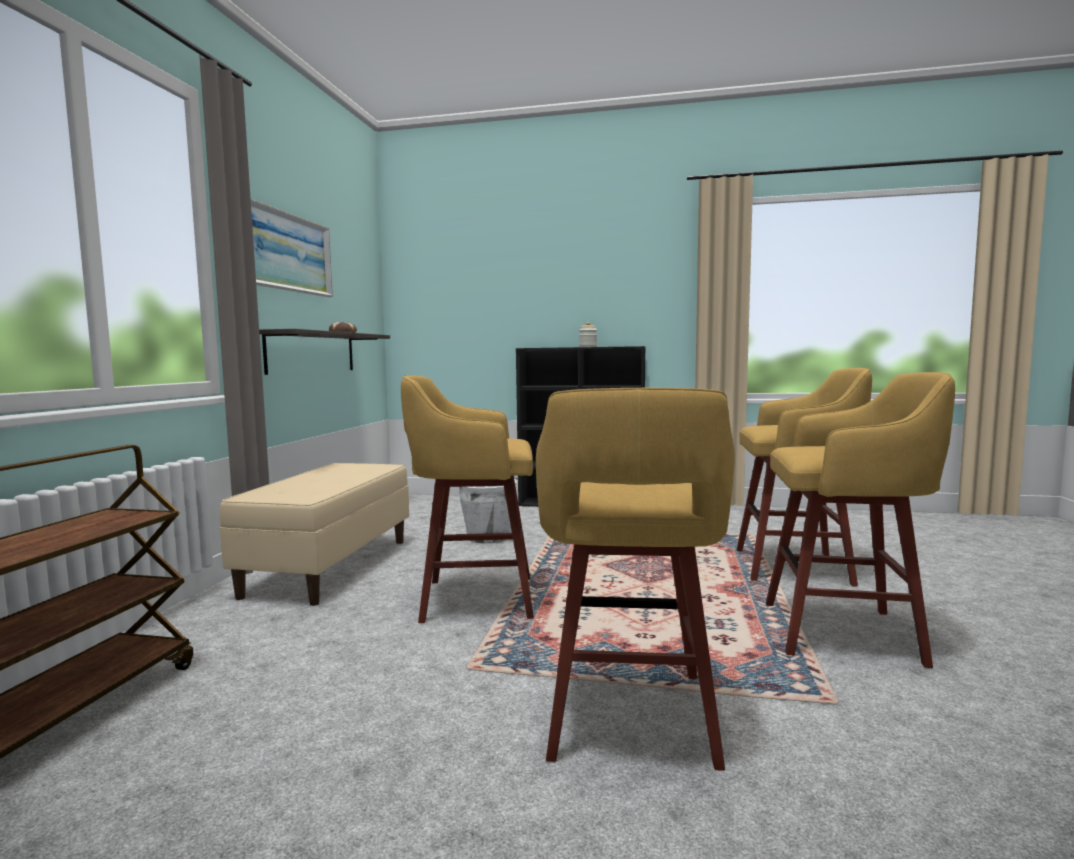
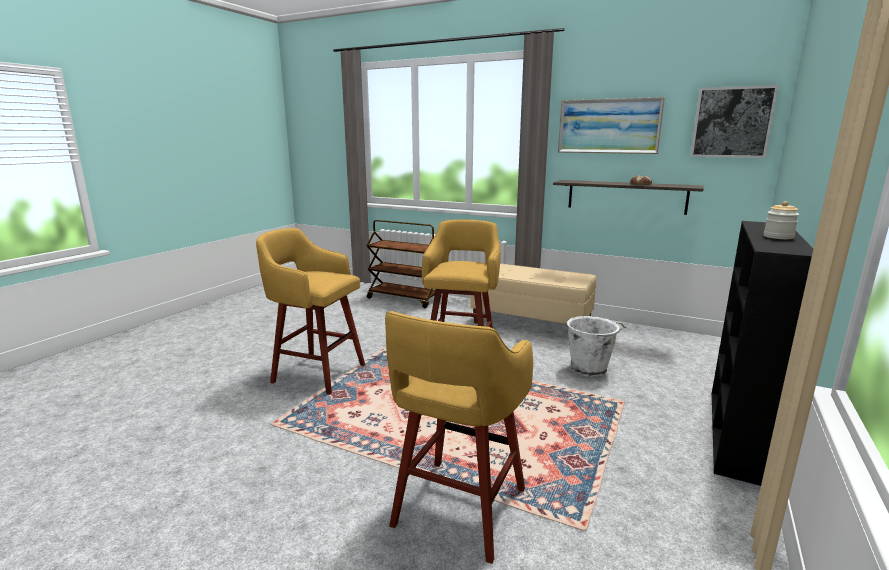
camera: 105 degrees right, 10 degrees up
yellow stool [766,372,955,668] -> none
none -> picture [690,85,779,158]

